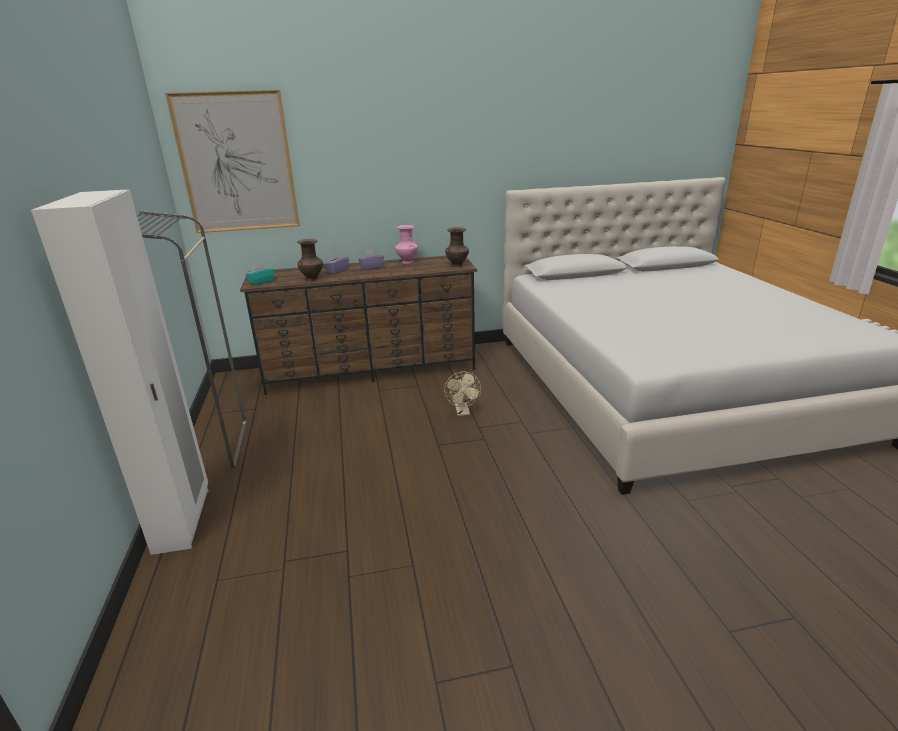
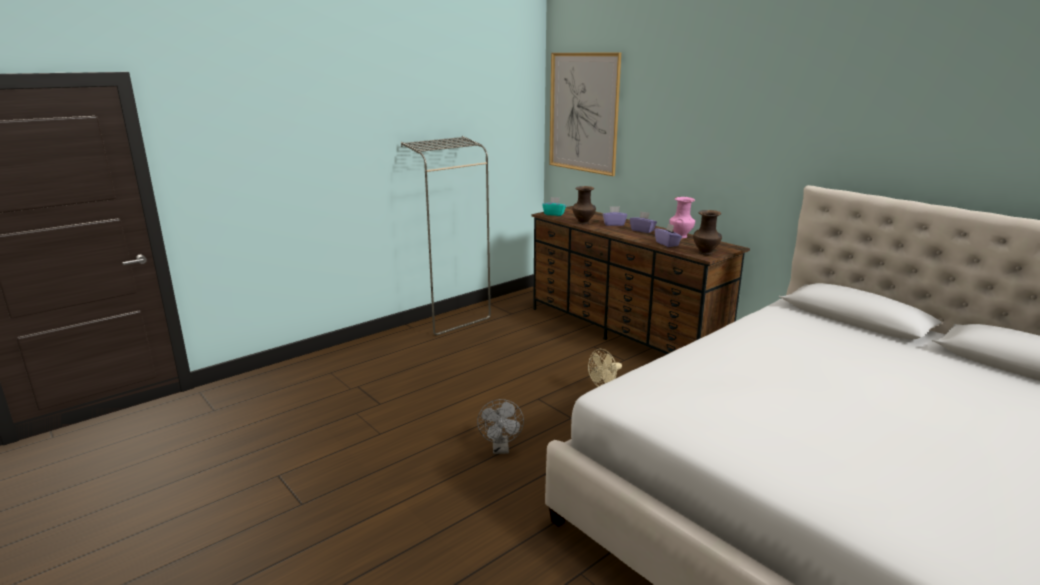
camera: 60 degrees right, 5 degrees down
white wardrobe [31,189,208,555] -> none
none -> grey fan [477,399,524,454]
none -> purple tissue box [655,223,682,247]

